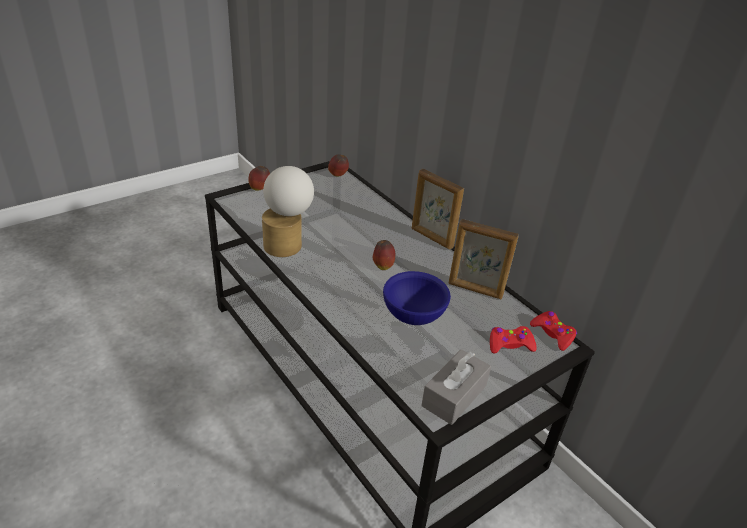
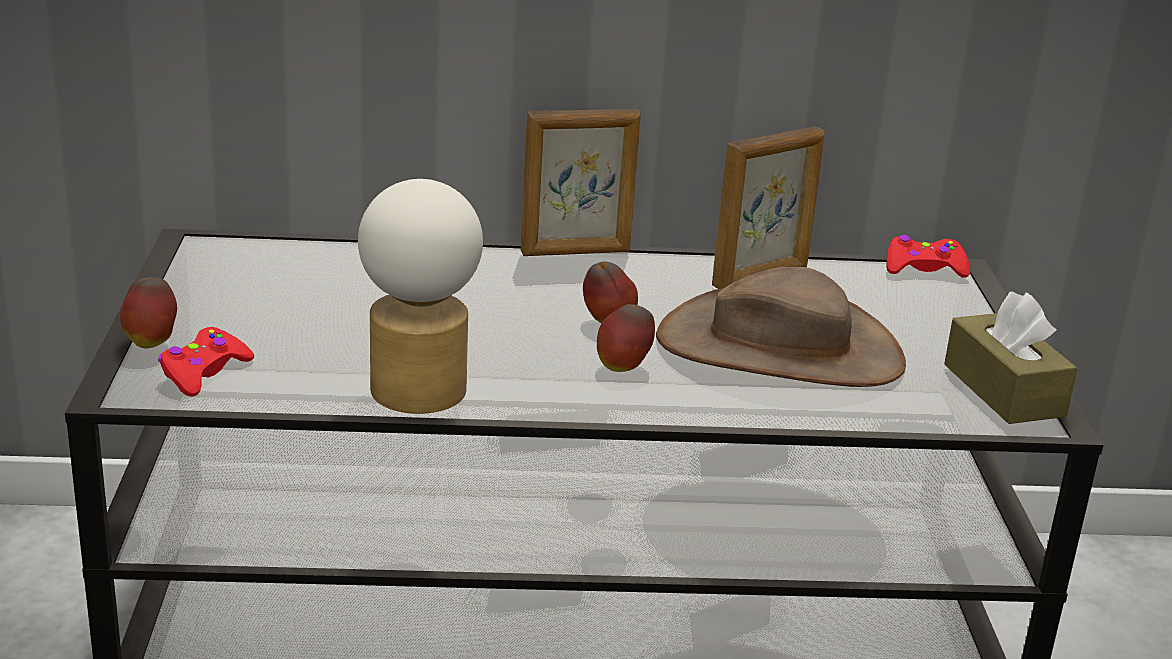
camera: 55 degrees left, 10 degrees down
apple [328,154,349,176] -> apple moved to [597,304,655,372]
blue bowl [383,271,451,325] -> brown hat [656,267,906,387]
grey tissue box [421,349,491,425] -> brown tissue box [944,292,1078,424]
red game controller [490,326,537,353] -> red game controller moved to [158,327,254,397]

